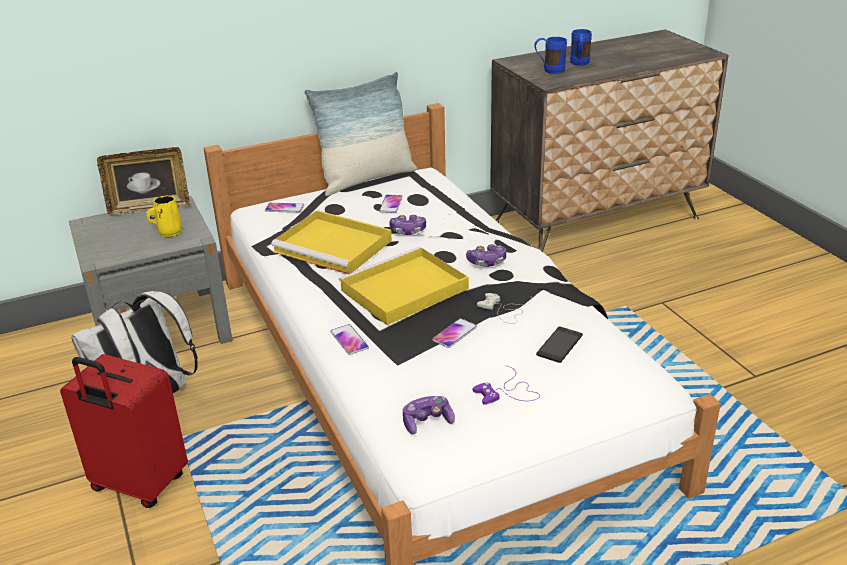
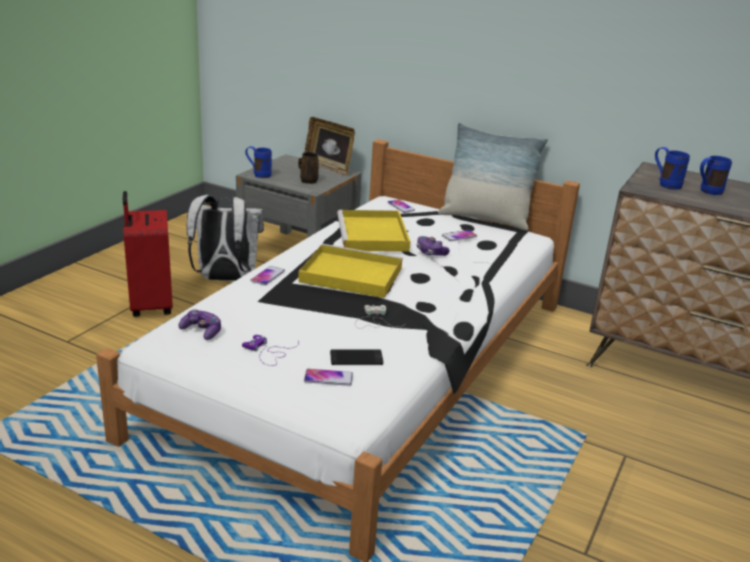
camera: 50 degrees right, 5 degrees down
yellow mug [146,196,182,237] -> brown mug [298,152,319,184]
phone [432,319,477,348] -> phone moved to [304,369,353,386]
game controller [466,244,506,267] -> none
none -> blue mug [245,146,272,178]

